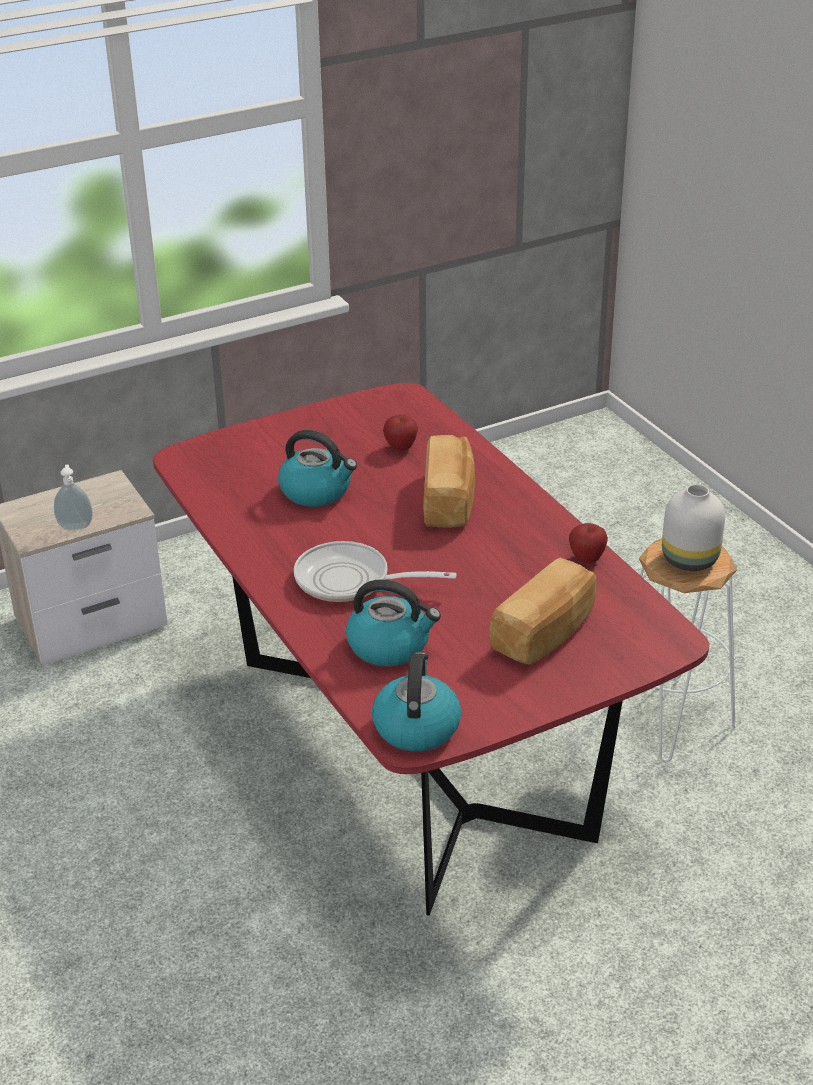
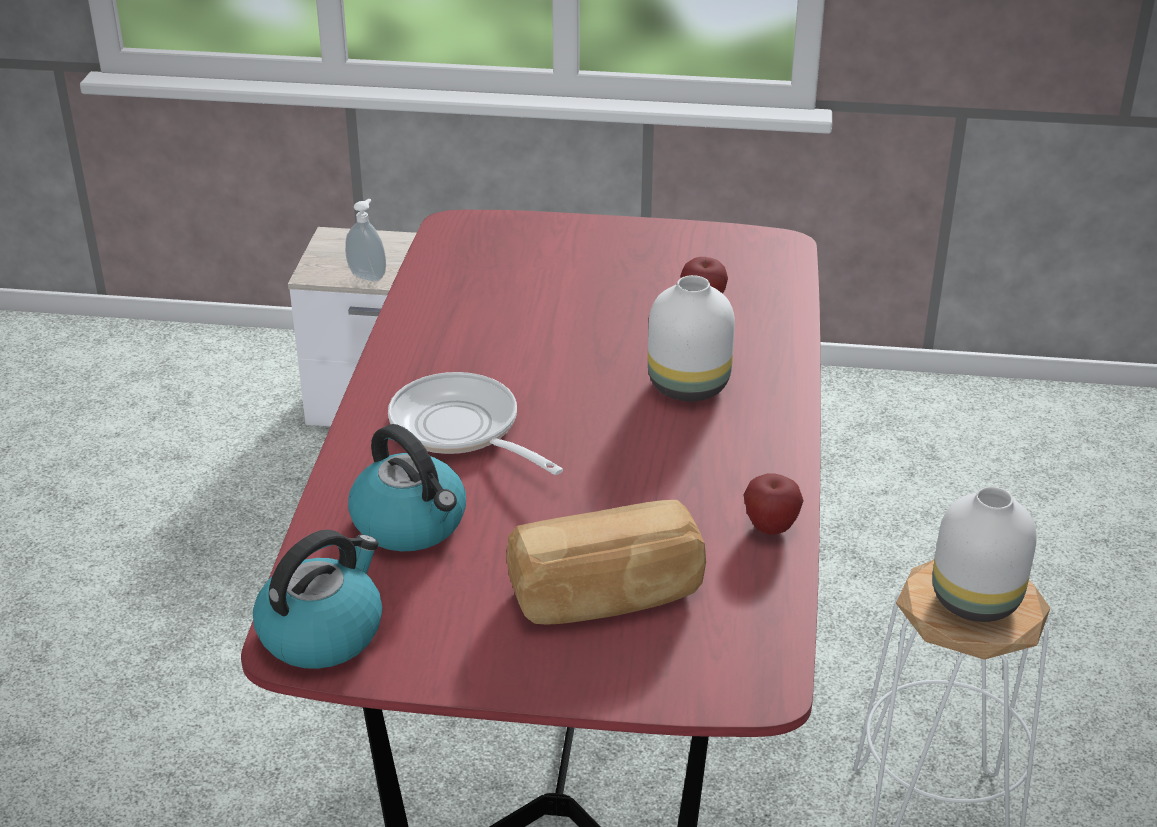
camera: 35 degrees right, 0 degrees up
kettle [278,430,357,507] -> none
bread [423,435,475,528] -> white vase [648,275,735,401]

